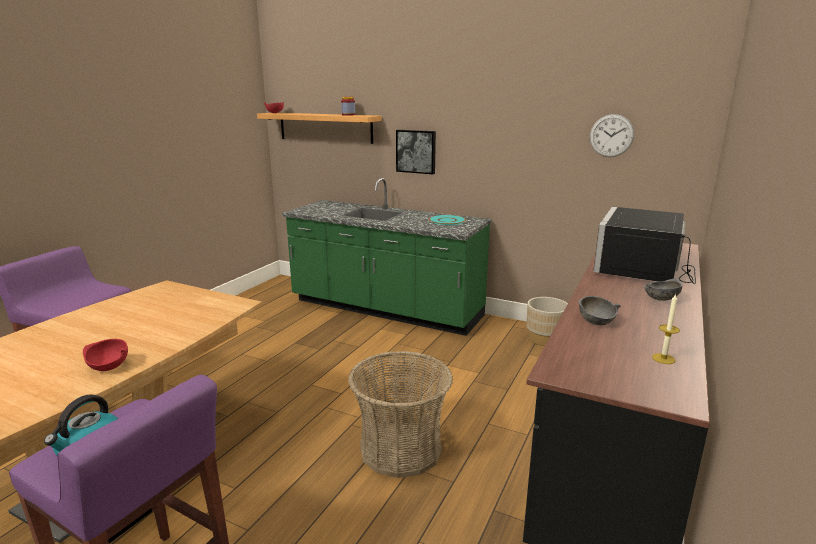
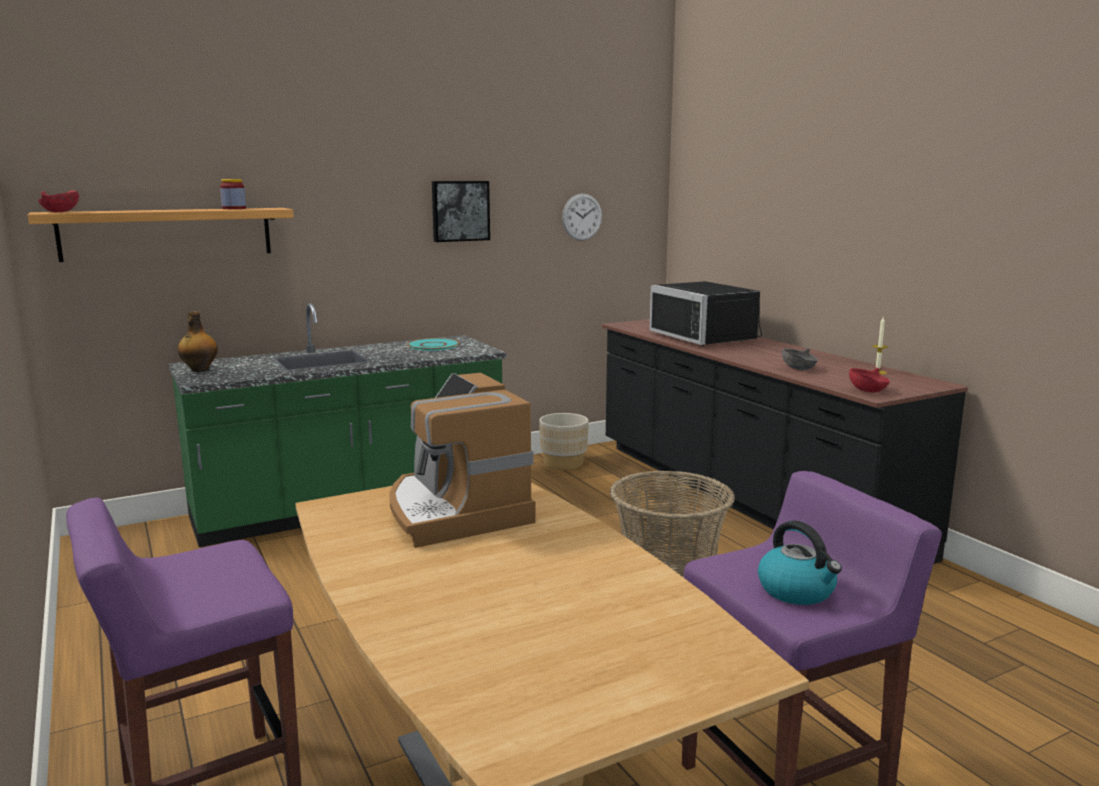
camera: 55 degrees left, 5 degrees down
red bowl [83,339,128,371] -> red bowl moved to [849,367,890,393]
picture [396,130,436,174] -> picture moved to [432,181,490,242]
grey bowl [644,278,682,301] -> none
none -> bottle [178,311,218,372]
none -> coffee machine [389,373,536,548]

